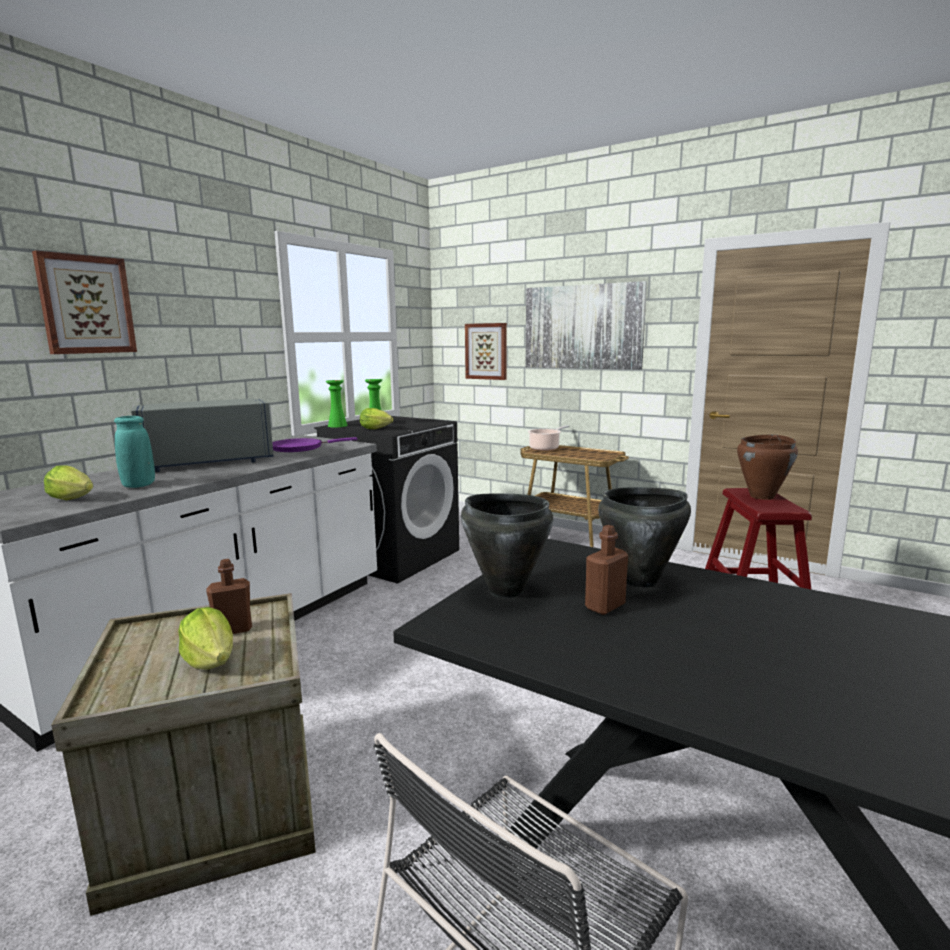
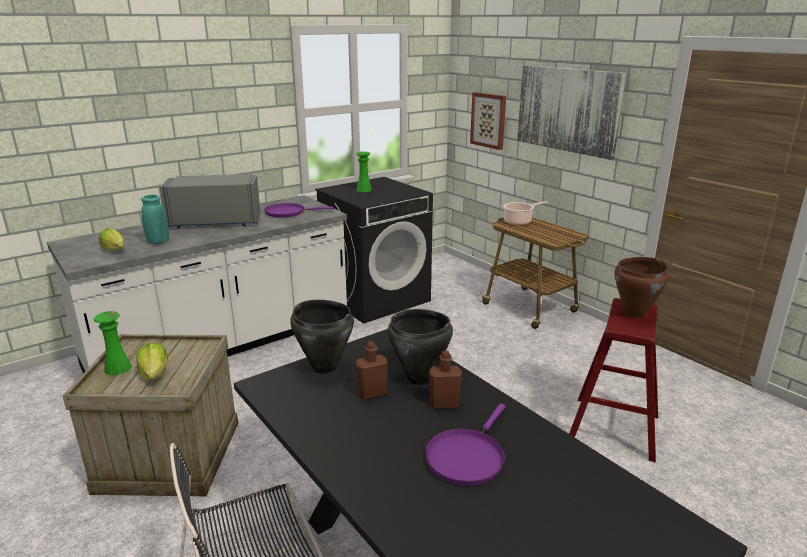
camera: 20 degrees right, 10 degrees up
picture [32,251,137,354] -> none
brown bottle [206,559,252,634] -> brown bottle moved to [429,351,462,409]
green vase [326,380,348,427] -> green vase moved to [94,311,132,375]
lettuce [360,408,393,429] -> none
none -> purple frying pan [425,404,505,486]

